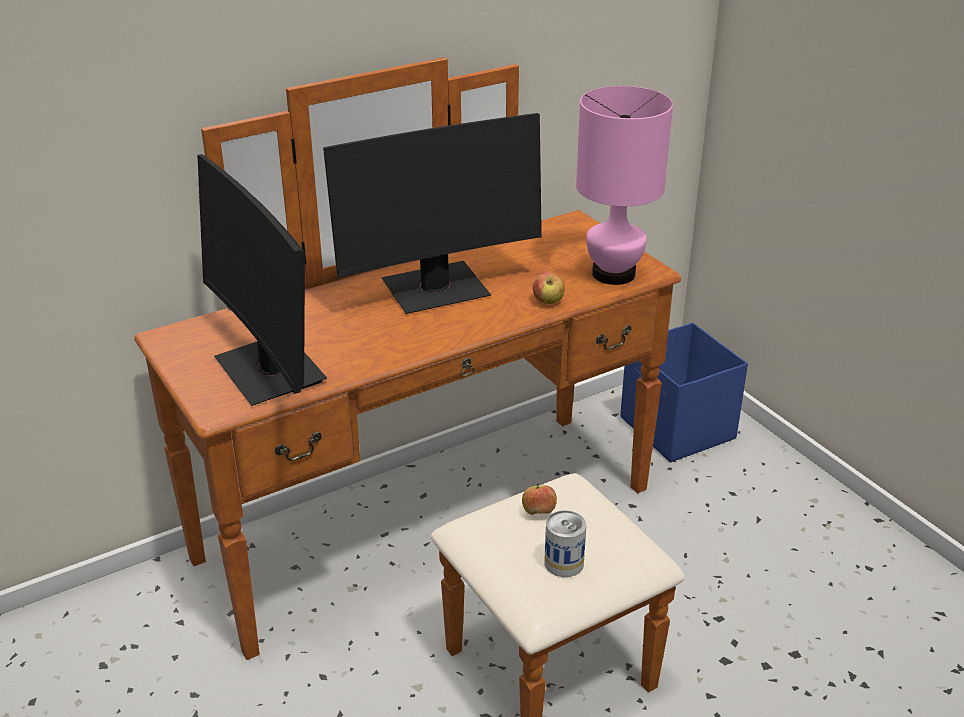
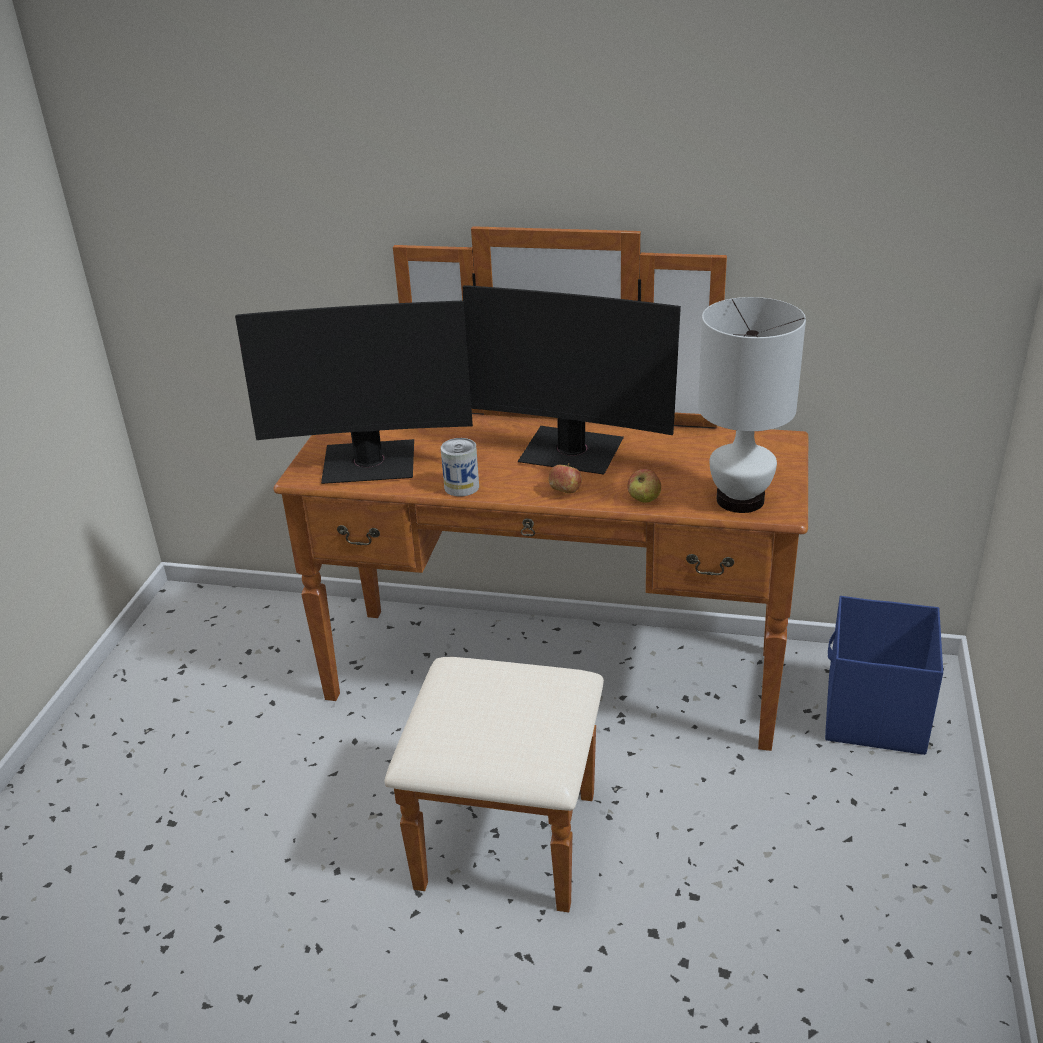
camera: 45 degrees right, 0 degrees up
monitor [197,154,327,406] -> monitor turned 105 degrees counterclockwise [235,301,473,484]
apple [522,483,557,515] -> apple moved to [548,463,582,494]
can [544,510,586,577] -> can moved to [441,438,479,497]
pink table lamp [576,86,673,285] -> white table lamp [698,297,806,513]

